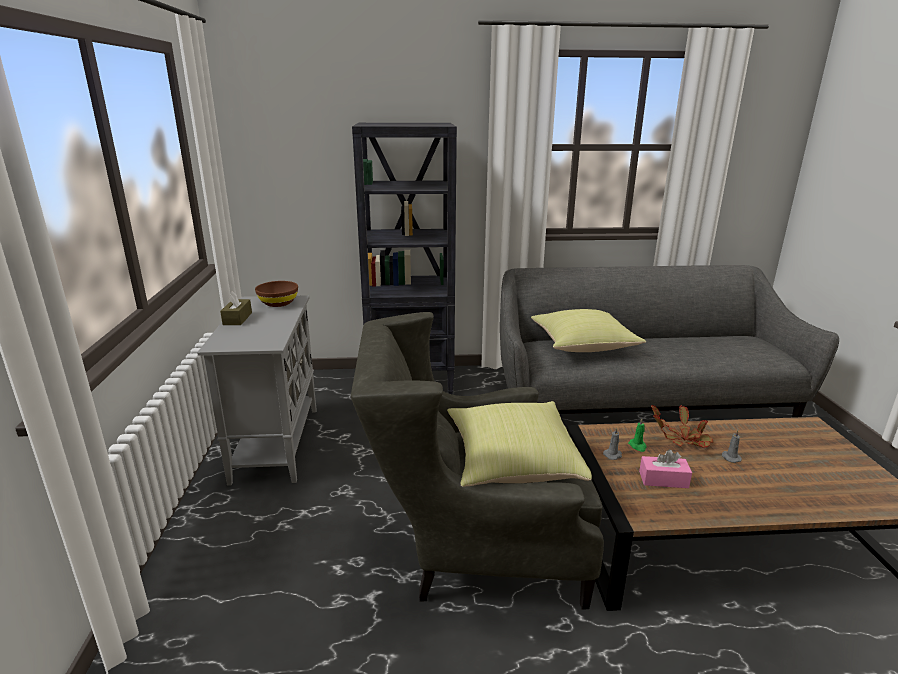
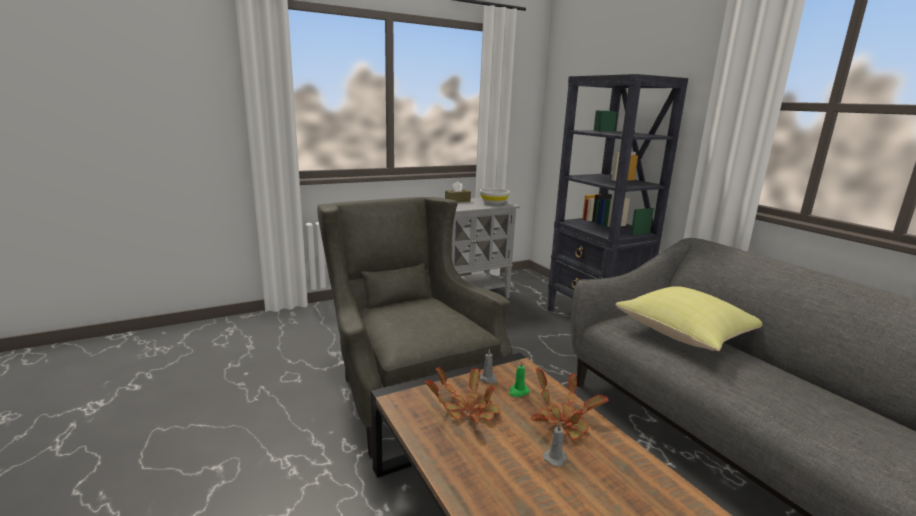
camera: 65 degrees right, 5 degrees down
brown bowl [255,281,298,307] -> white bowl [480,188,510,205]
yellow pillow [447,401,592,487] -> none
pink tissue box [639,449,692,488] -> potted plant [425,367,501,423]

